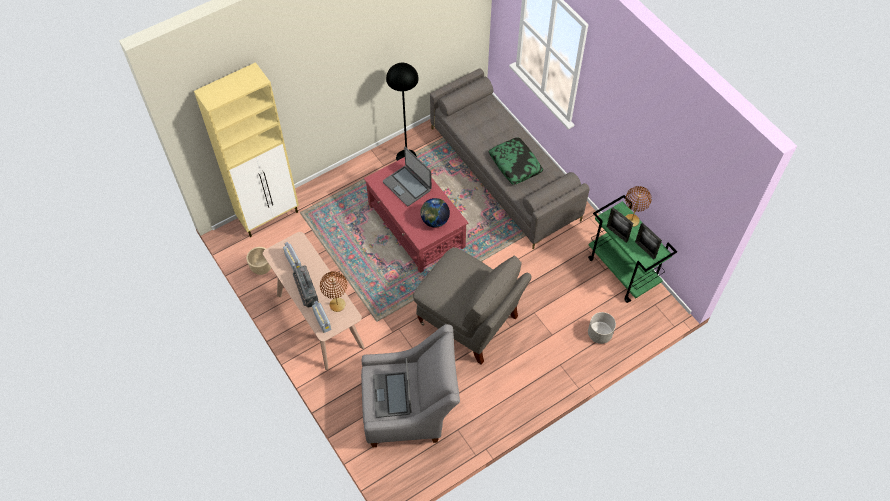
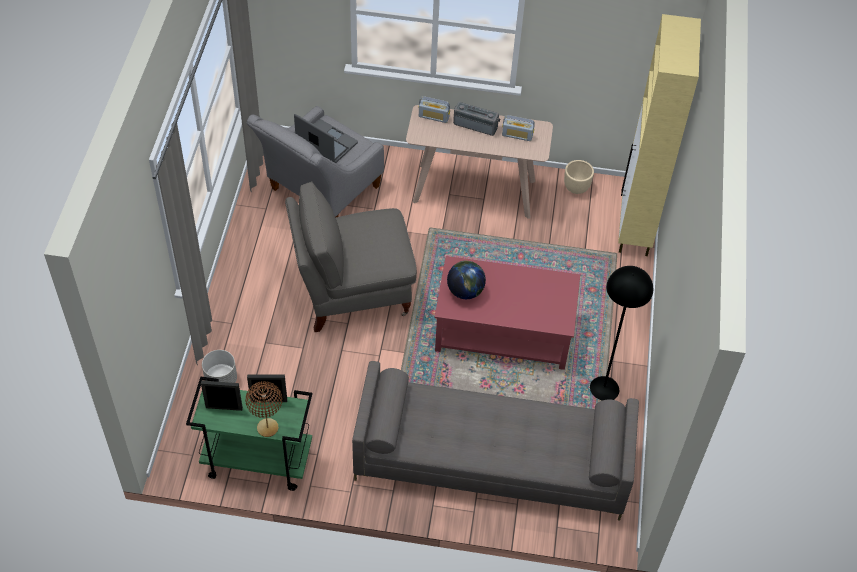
camera: 130 degrees right, 5 degrees down
brown table lamp [320,271,347,312] -> none
laptop [383,147,431,206] -> none
pillow [489,138,543,185] -> none

